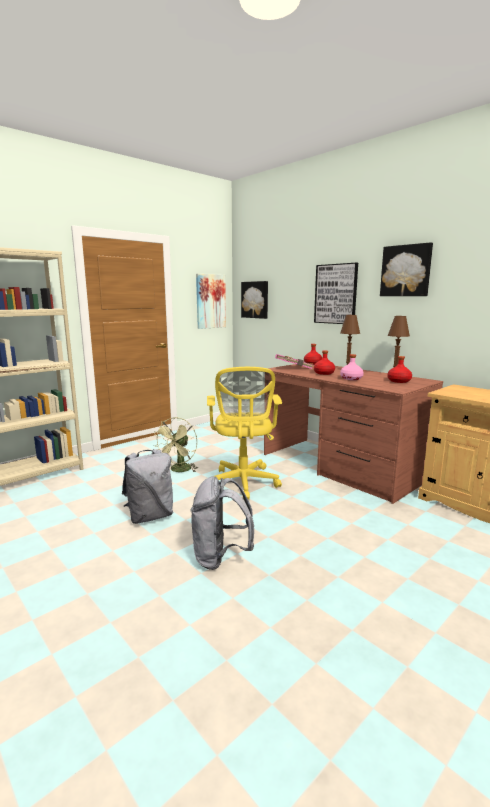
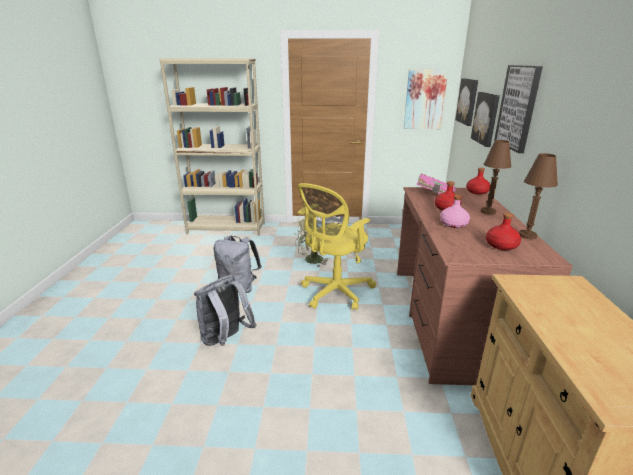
camera: 45 degrees right, 10 degrees up
picture [380,242,433,296] -> picture moved to [471,92,500,147]

